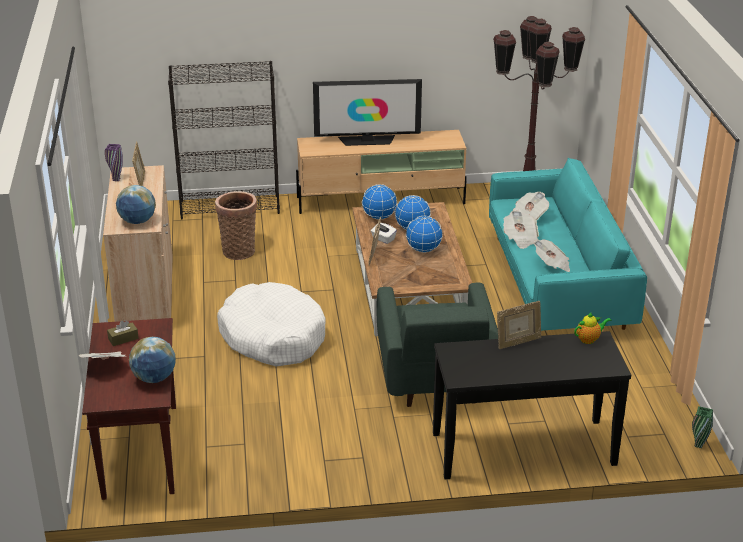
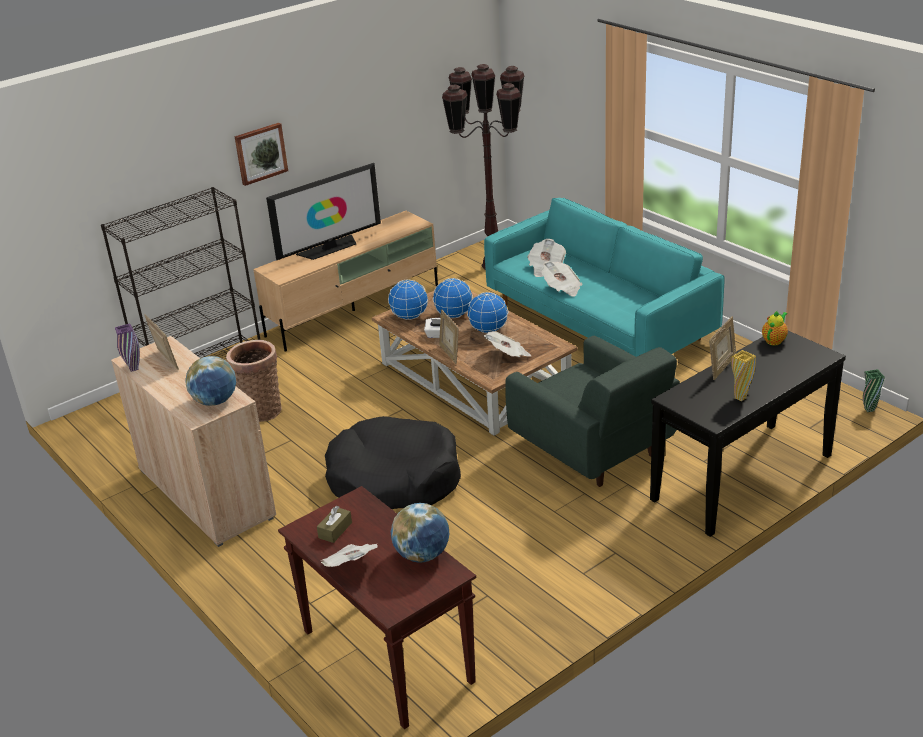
camera: 30 degrees left, 0 degrees up
white dog bed [217,282,325,366] -> black dog bed [325,416,461,509]
newspaper [534,240,570,272] -> newspaper moved to [484,331,532,357]
none -> picture [234,123,288,186]
none -> yellow vase [731,350,756,401]

